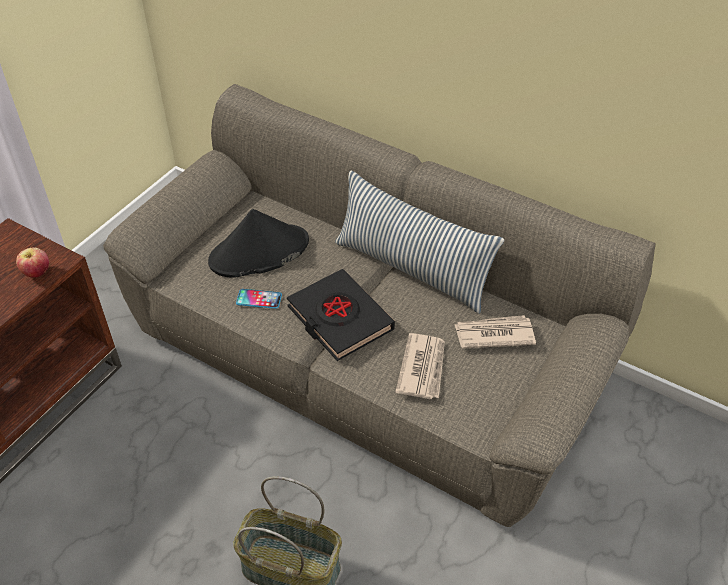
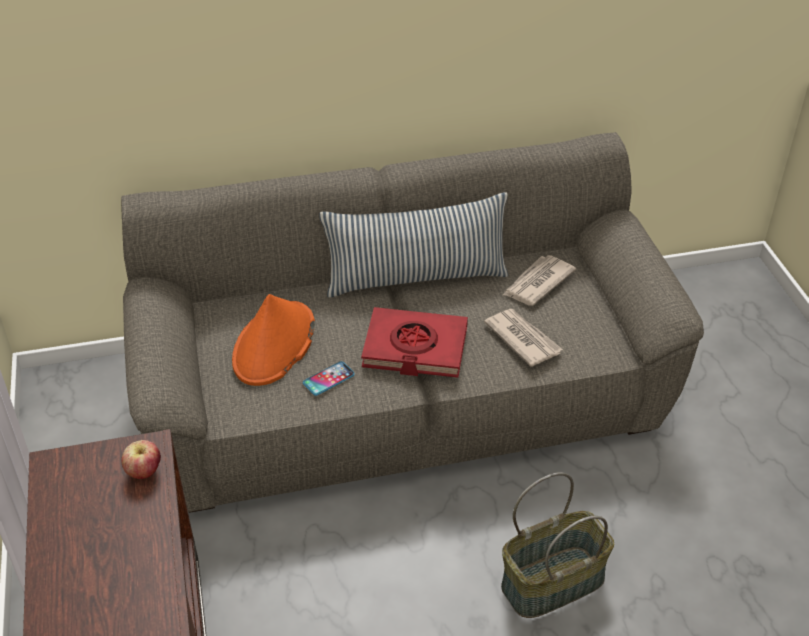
camera: 45 degrees left, 5 degrees down
black hat [208,209,309,278] -> orange hat [232,294,315,386]
black book [287,269,395,361] -> red book [361,307,468,377]

